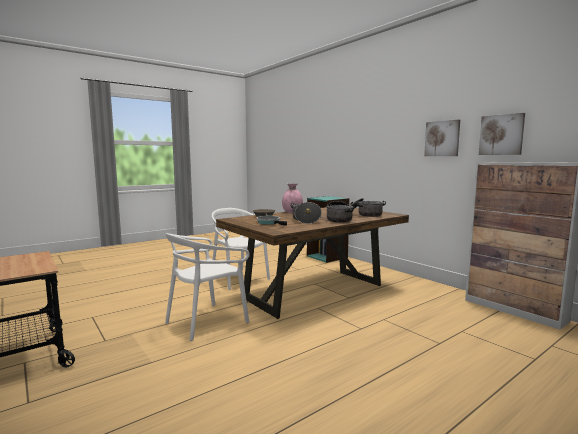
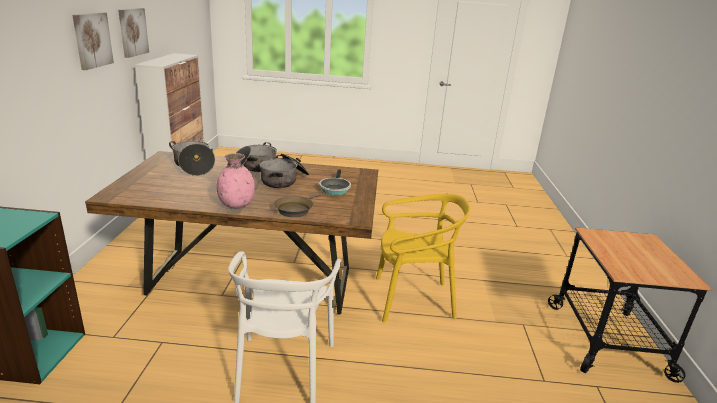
camera: 140 degrees left, 15 degrees up
white chair [165,233,250,341] -> yellow chair [376,194,470,323]

